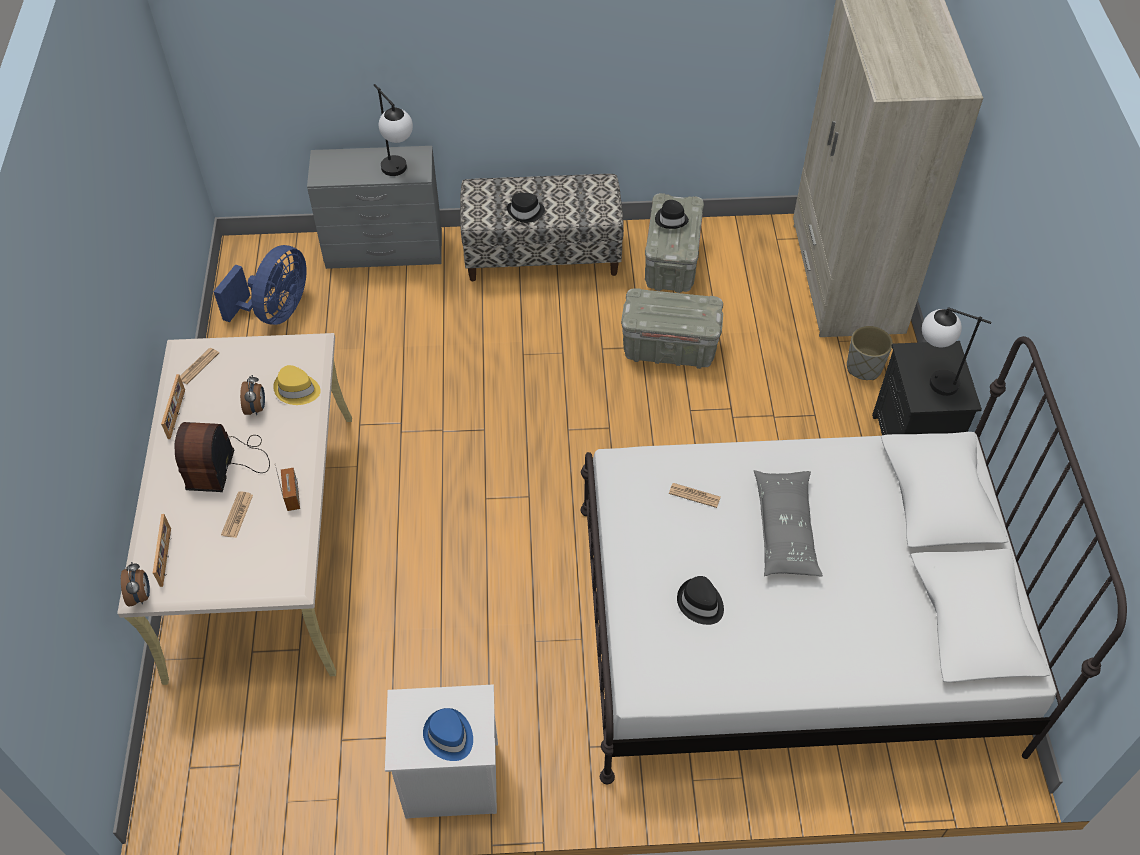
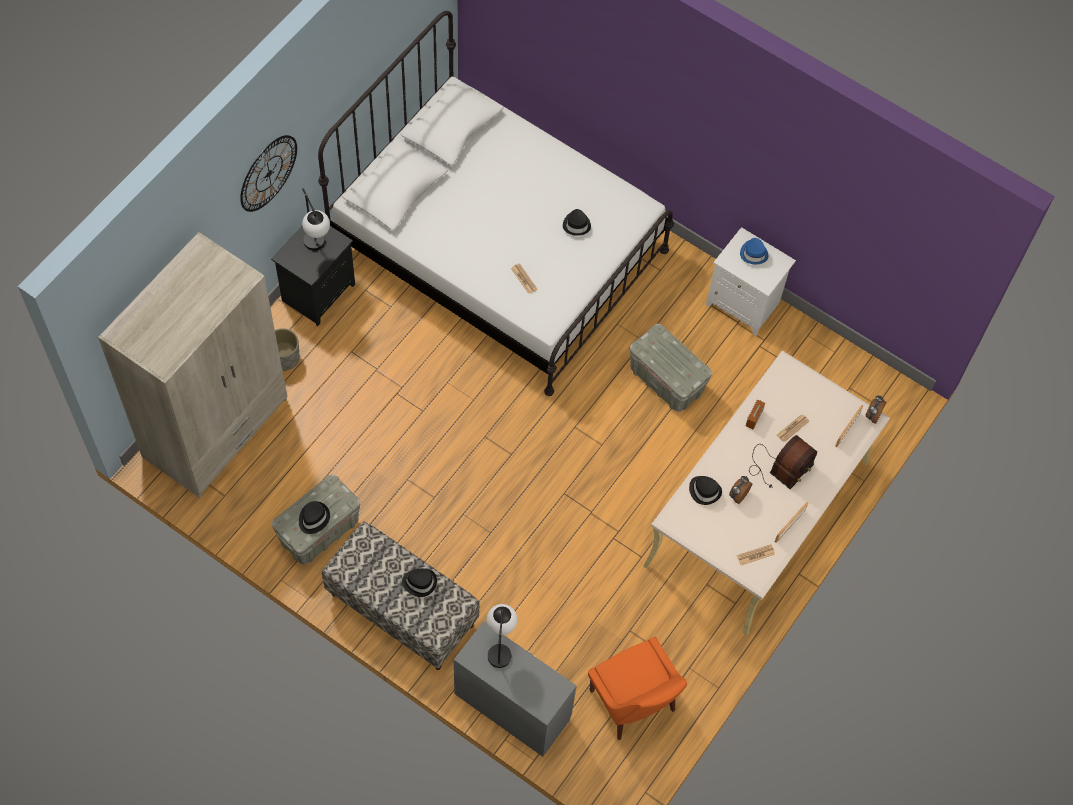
camera: 145 degrees left, 10 degrees up
blue fan [213,245,307,325] -> orange chair [588,637,687,740]
yellow hat [273,365,321,405] -> black hat [689,476,722,505]
grey storage box [621,288,723,369] -> grey storage box moved to [630,324,712,412]
grey pillow [754,470,823,576] -> none
none -> wall clock [240,135,297,212]

